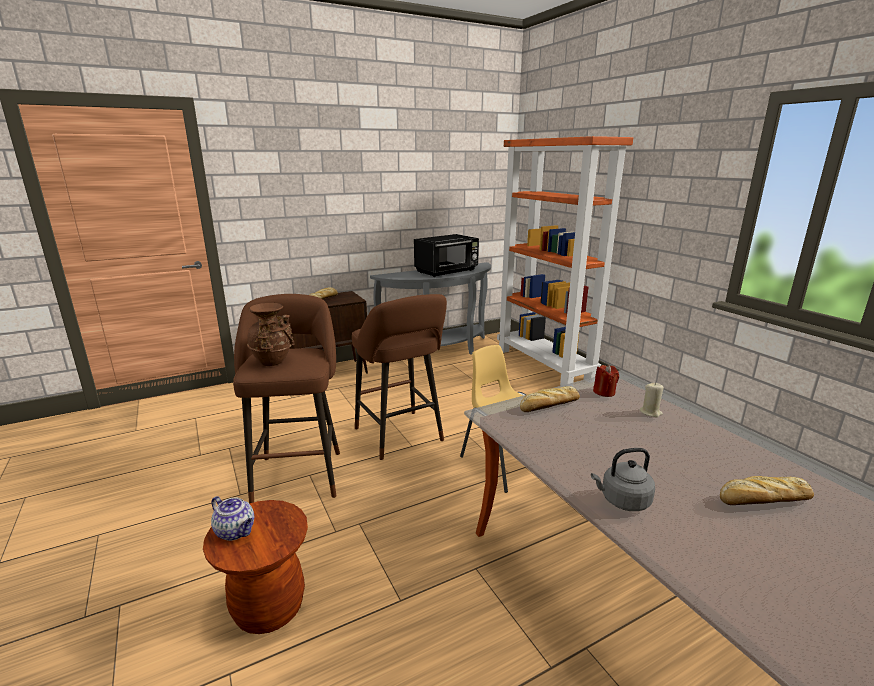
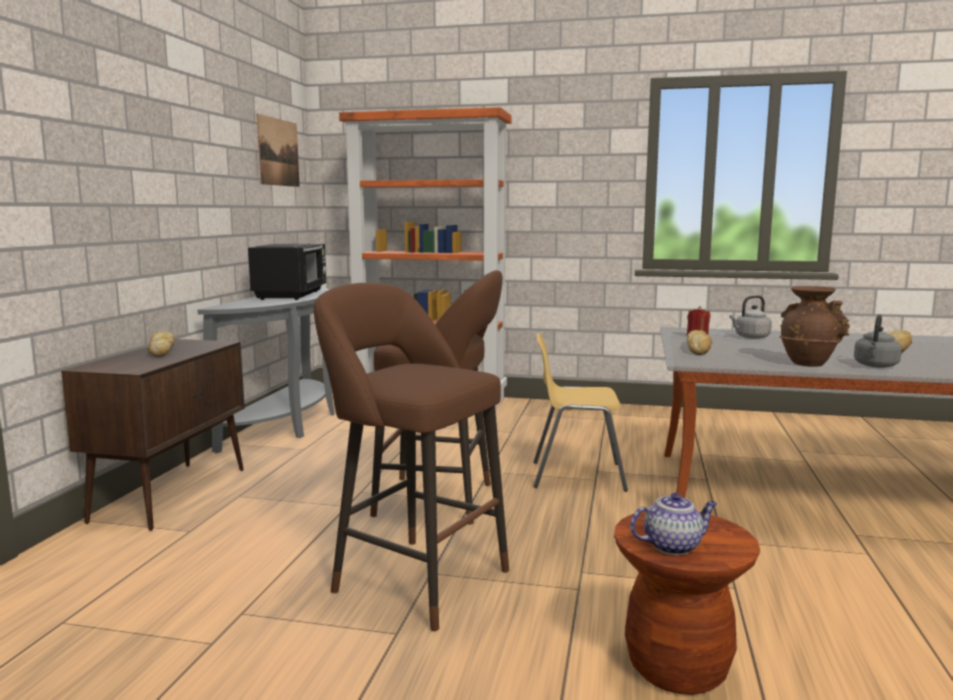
camera: 50 degrees left, 10 degrees down
brown vase [247,303,295,366] -> brown vase moved to [780,286,850,367]
beige candle [639,382,664,417] -> grey kettle [729,295,772,339]
none -> picture [257,114,300,187]

